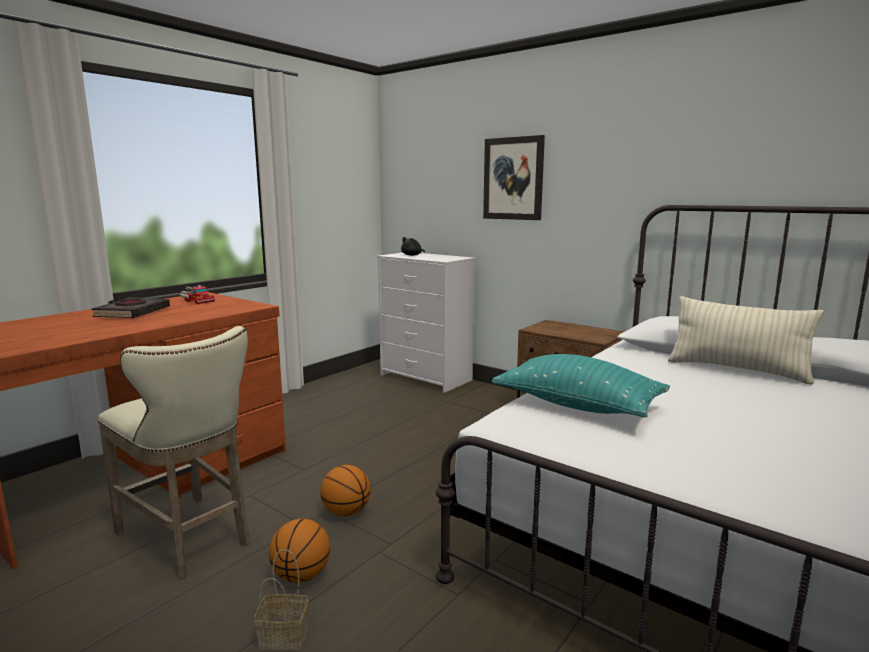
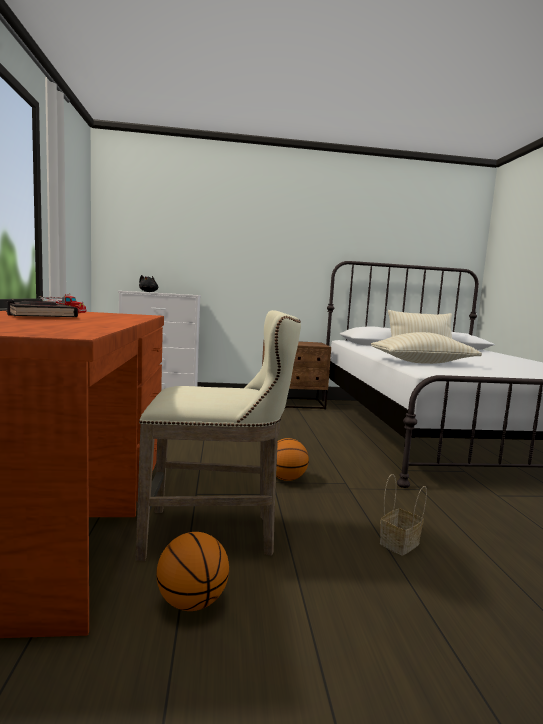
camera: 45 degrees left, 5 degrees down
basketball [269,519,330,583] -> basketball moved to [157,532,229,611]
picture [483,135,545,220] -> none
turquoise pillow [492,354,670,417] -> beige pillow [371,332,482,364]

